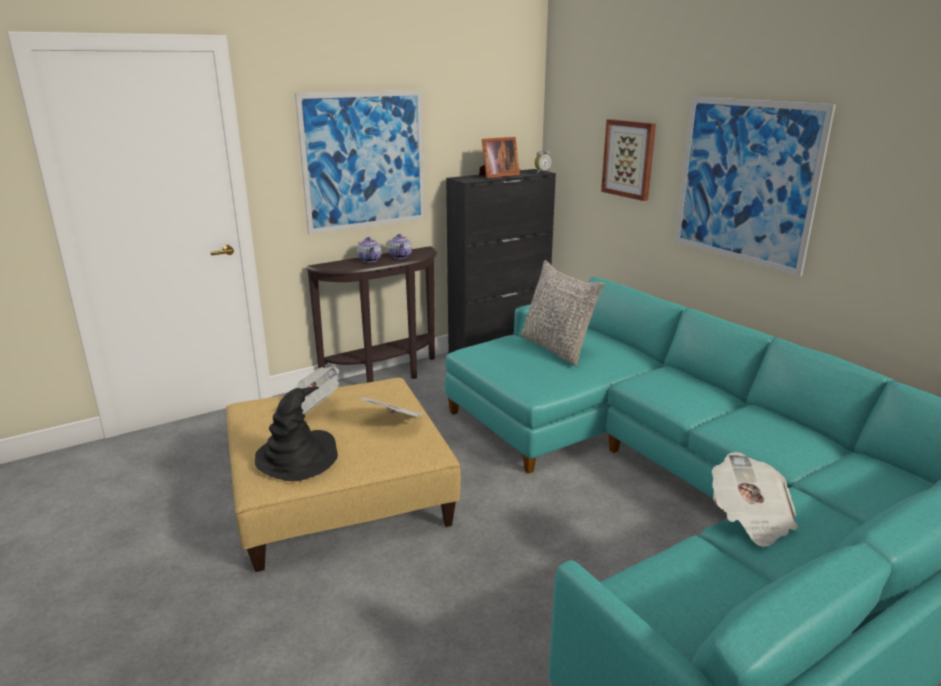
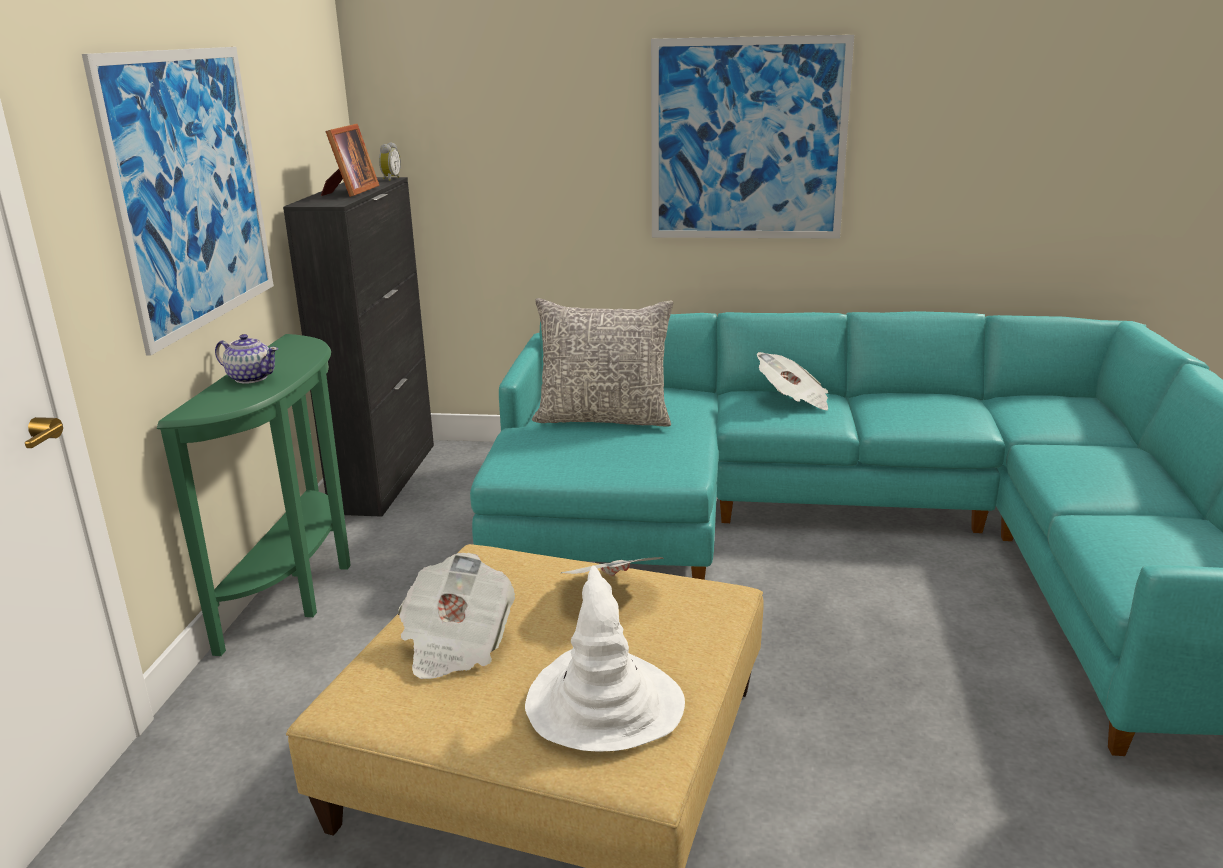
camera: 50 degrees left, 0 degrees up
black hat [255,387,338,481] -> white hat [525,566,685,752]
brown console table [305,246,437,383] -> green console table [157,334,351,656]
teapot [388,234,412,259] -> none
picture [601,119,656,201] -> none
newspaper [712,452,798,547] -> newspaper moved to [757,352,828,410]

